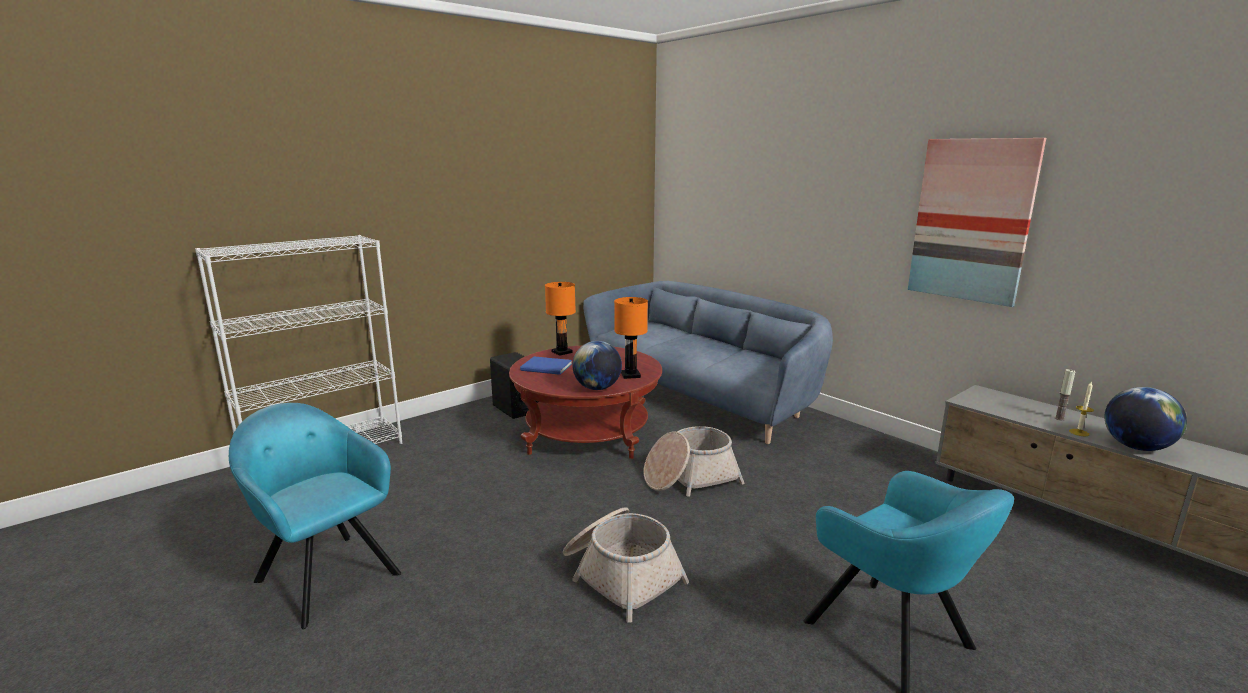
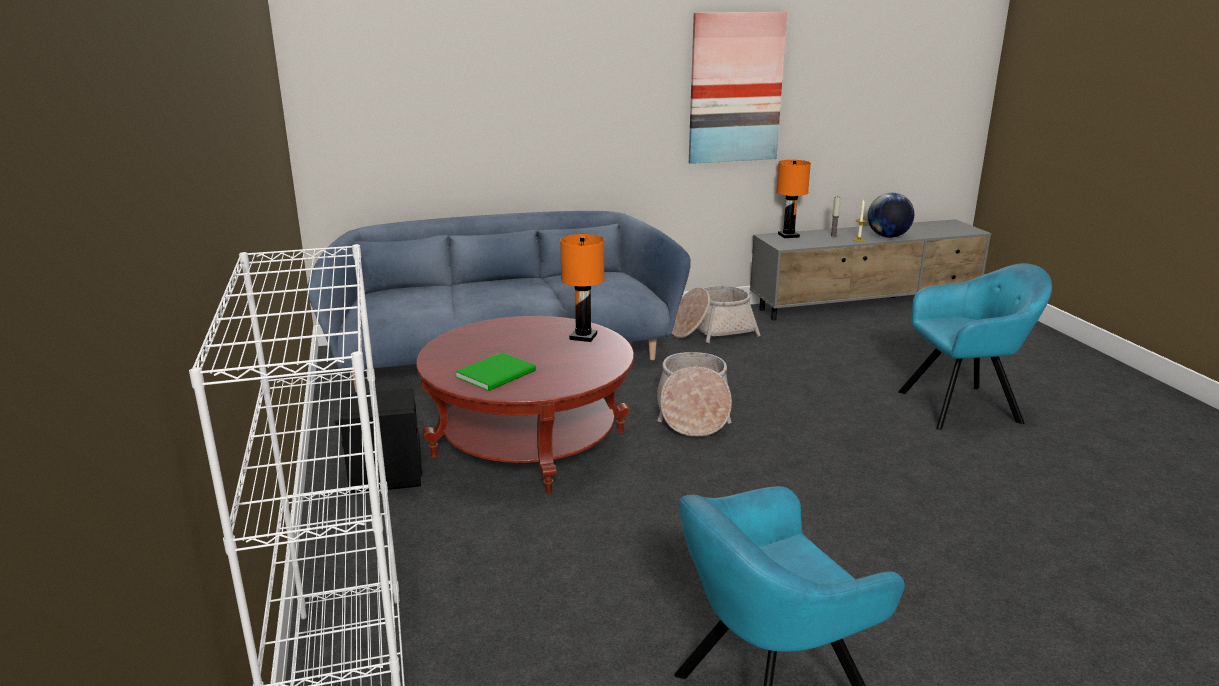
camera: 65 degrees left, 5 degrees up
blue book [520,356,572,375] -> green book [455,353,536,391]
orange table lamp [545,282,576,356] -> orange table lamp moved to [776,160,811,238]
basket [563,507,689,623] -> basket moved to [671,286,761,343]
globe [572,341,622,390] -> none

